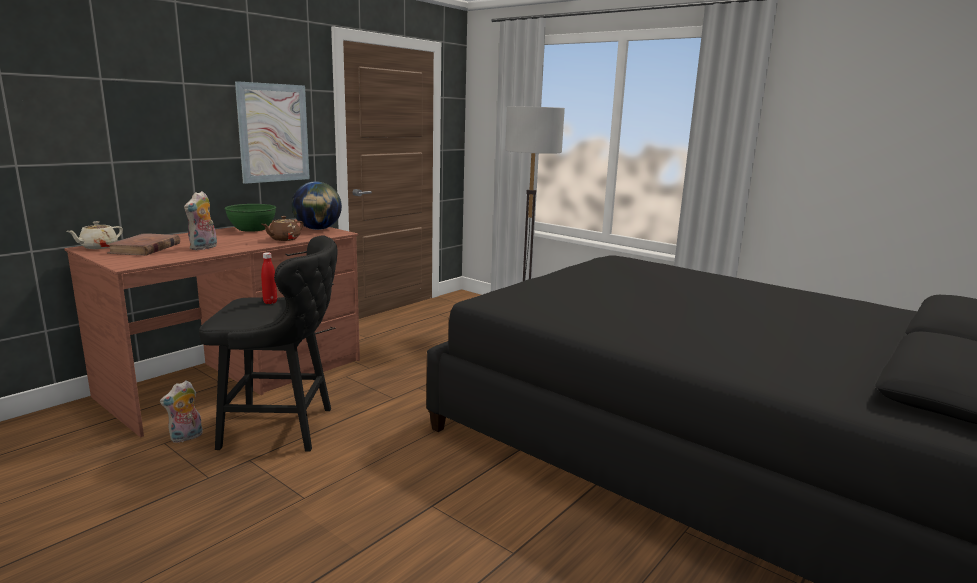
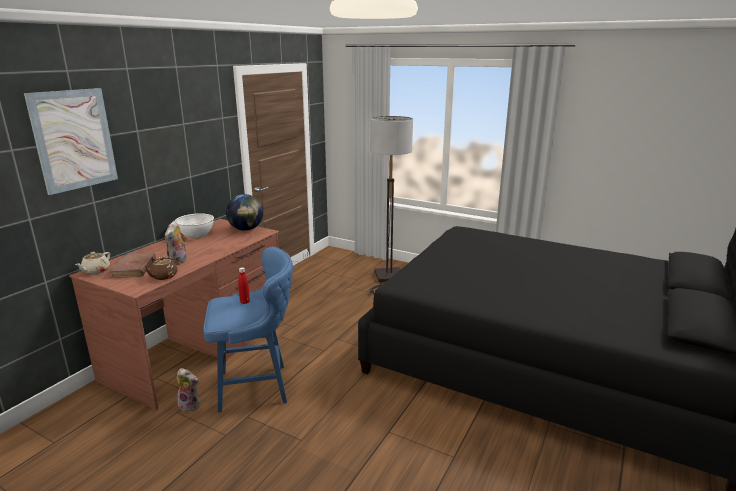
camera: 10 degrees left, 5 degrees up
plush toy [160,381,203,443] -> plush toy turned 105 degrees counterclockwise [177,368,200,412]
black stool [199,235,337,451] -> blue stool [204,247,293,412]
green bowl [224,204,276,232] -> white bowl [175,213,214,238]
picture [235,81,310,184] -> picture moved to [24,88,118,195]
brown teapot [262,216,304,241] -> brown teapot moved to [144,257,178,280]

